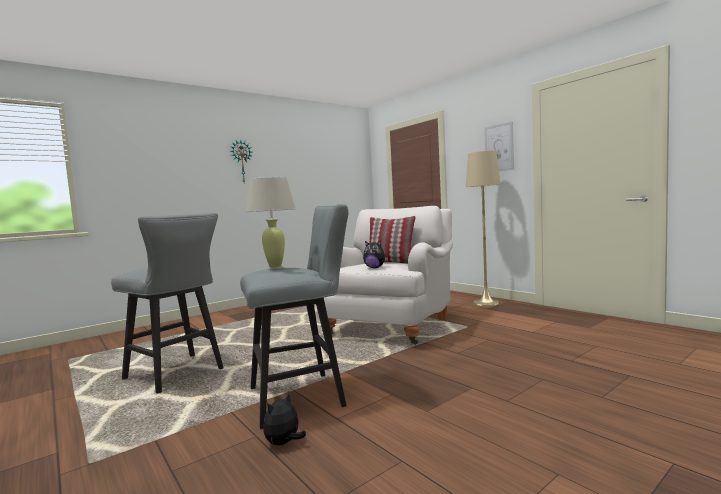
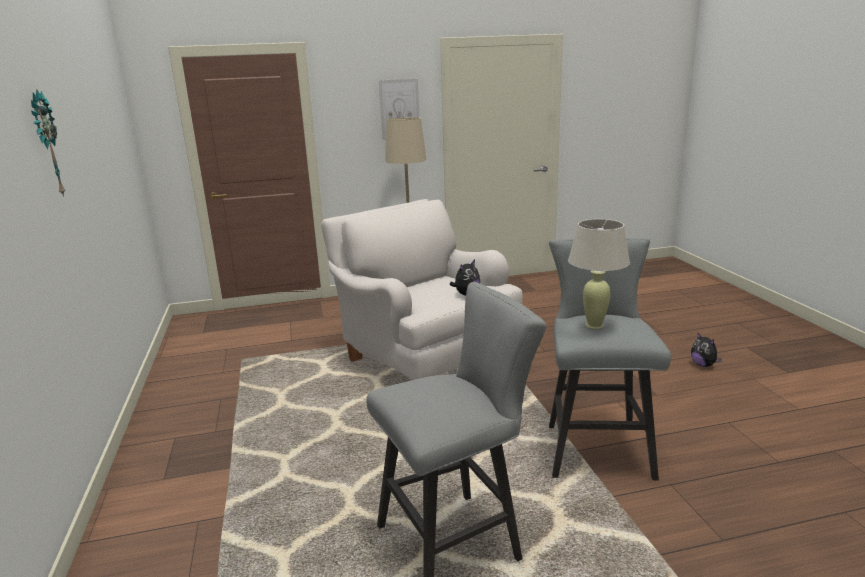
camera: 65 degrees left, 15 degrees up
plush toy [263,392,306,445] -> plush toy moved to [691,333,722,367]
pillow [369,216,415,264] -> none

